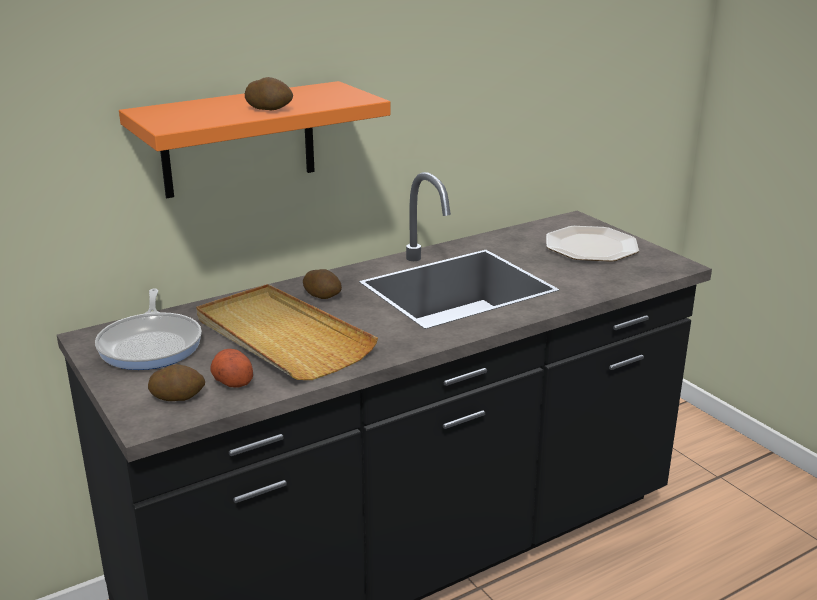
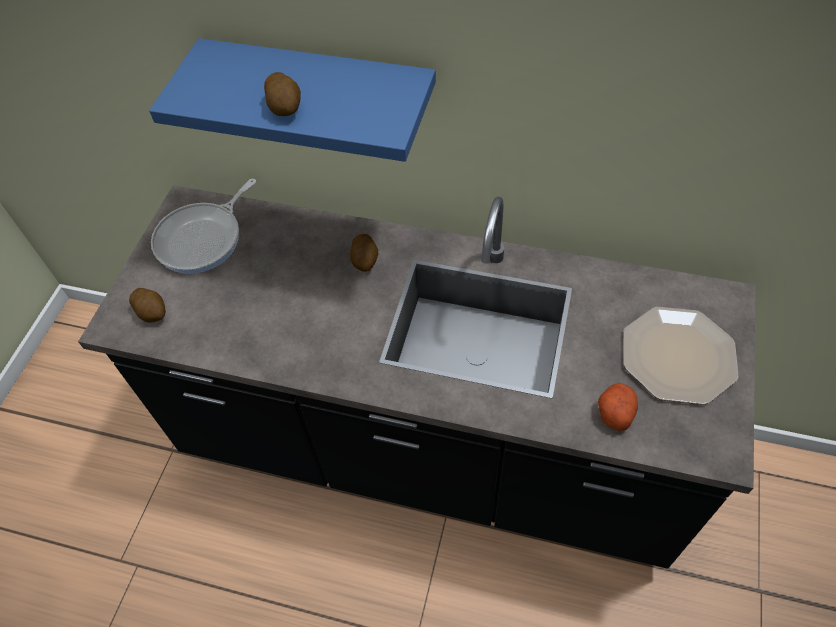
camera: 50 degrees right, 30 degrees up
orange shelf [119,81,391,198] -> blue shelf [149,38,436,162]
beige tray [196,284,378,380] -> none
potato [211,349,253,388] -> potato moved to [598,383,638,431]

